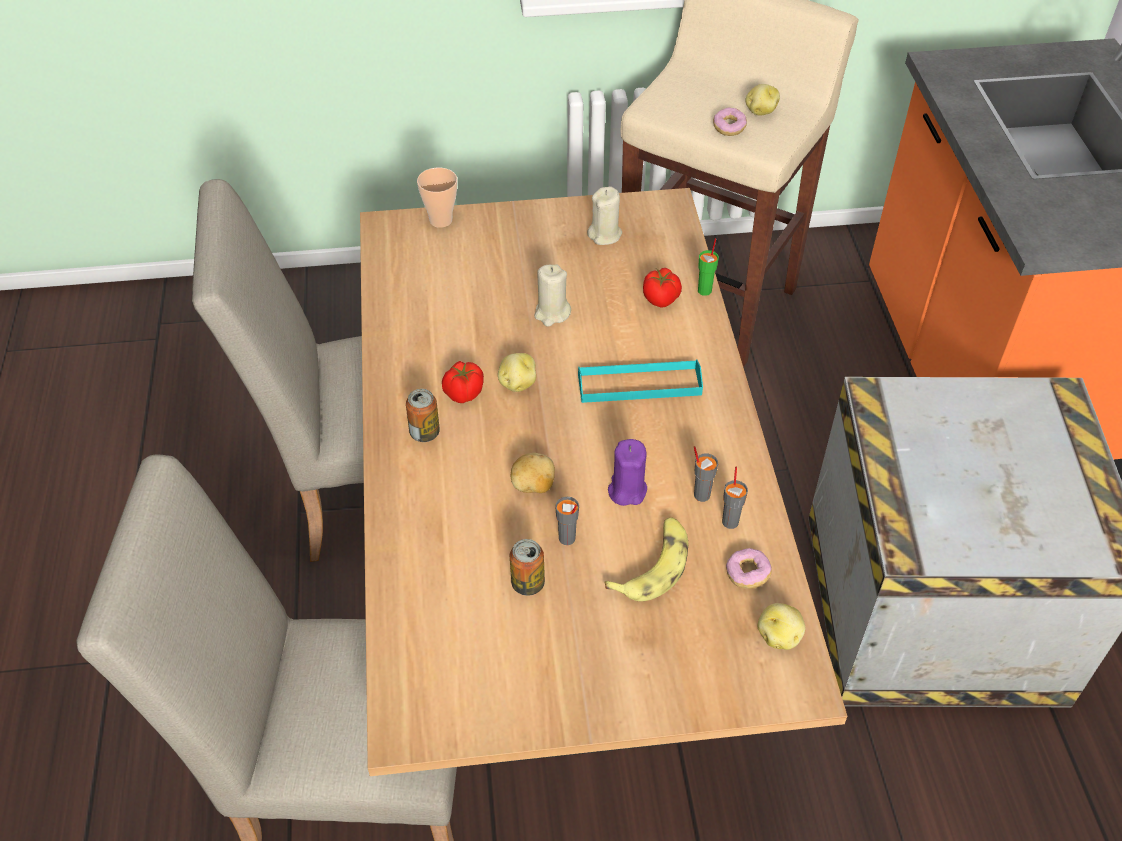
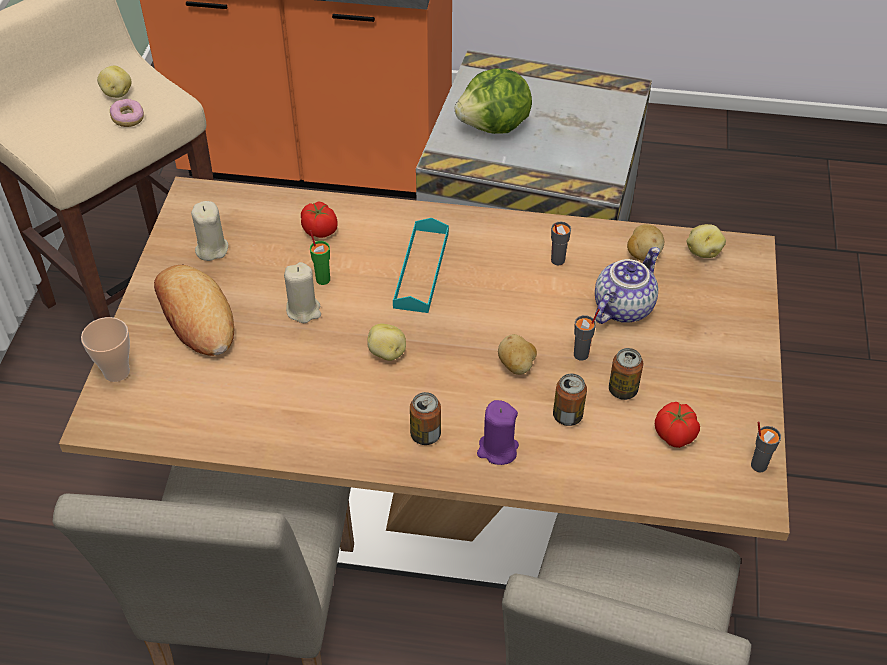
camera: 75 degrees left, 0 degrees up
tomato [442,361,484,403] -> tomato moved to [655,402,700,448]
banana [605,517,689,601] -> teapot [595,247,660,324]
purple candle [608,439,647,506] -> purple candle moved to [477,400,519,465]
green cup [698,238,719,296] -> green cup moved to [310,230,330,285]
grey cup [722,466,748,529] -> grey cup moved to [751,422,781,472]
donut [726,548,772,589] -> potato [627,224,664,261]
none -> bread [154,265,234,356]
none -> lettuce [455,68,532,134]
none -> can [553,374,587,426]

